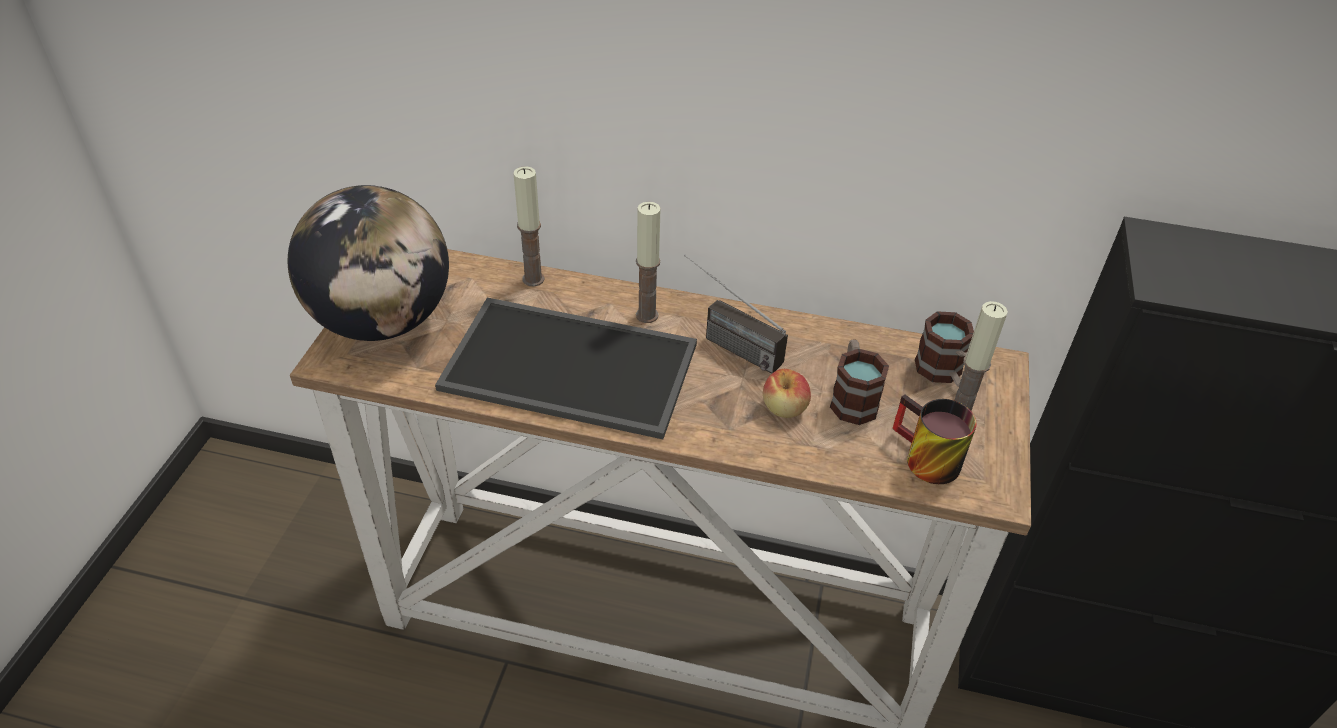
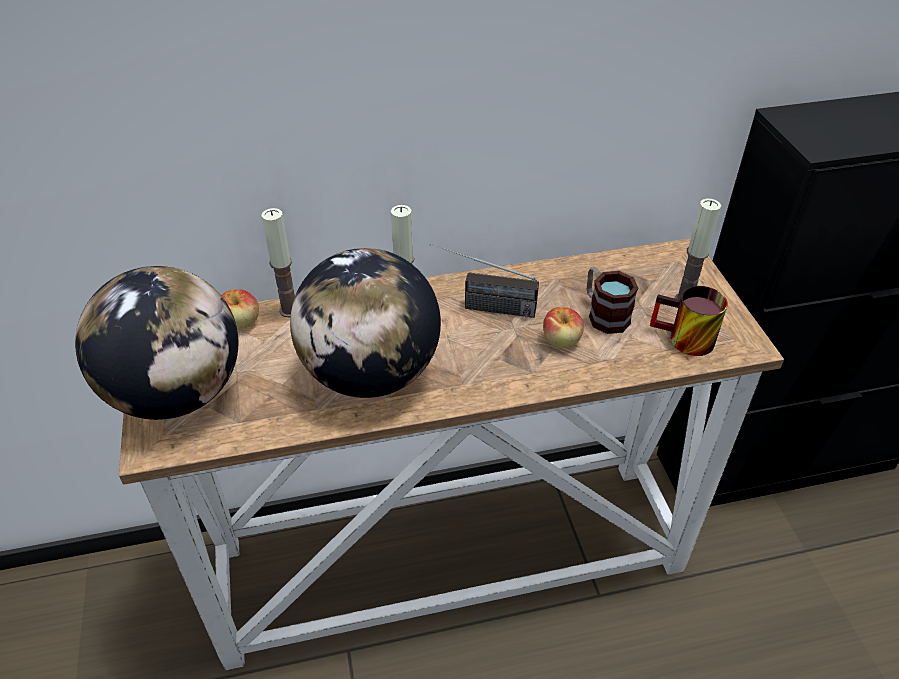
camera: 25 degrees left, 0 degrees up
tray [435,298,697,439] -> globe [290,248,441,398]
mug [915,311,974,387] -> none
none -> apple [221,289,259,329]

